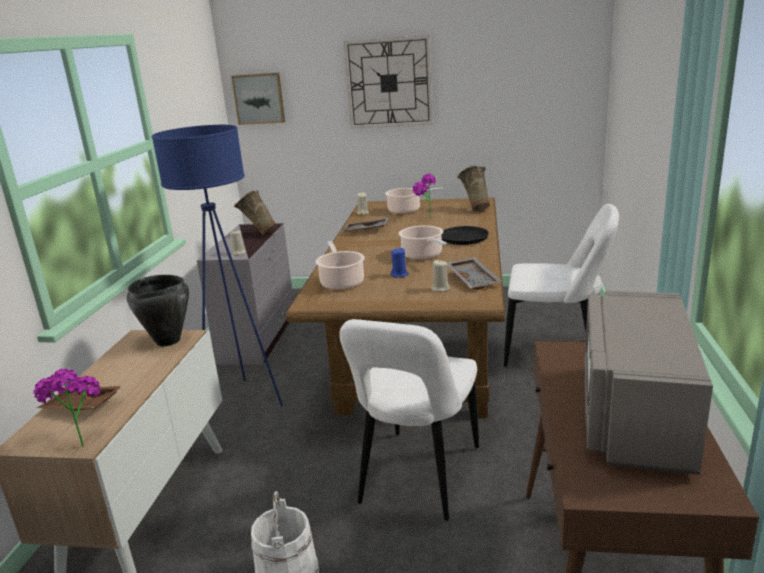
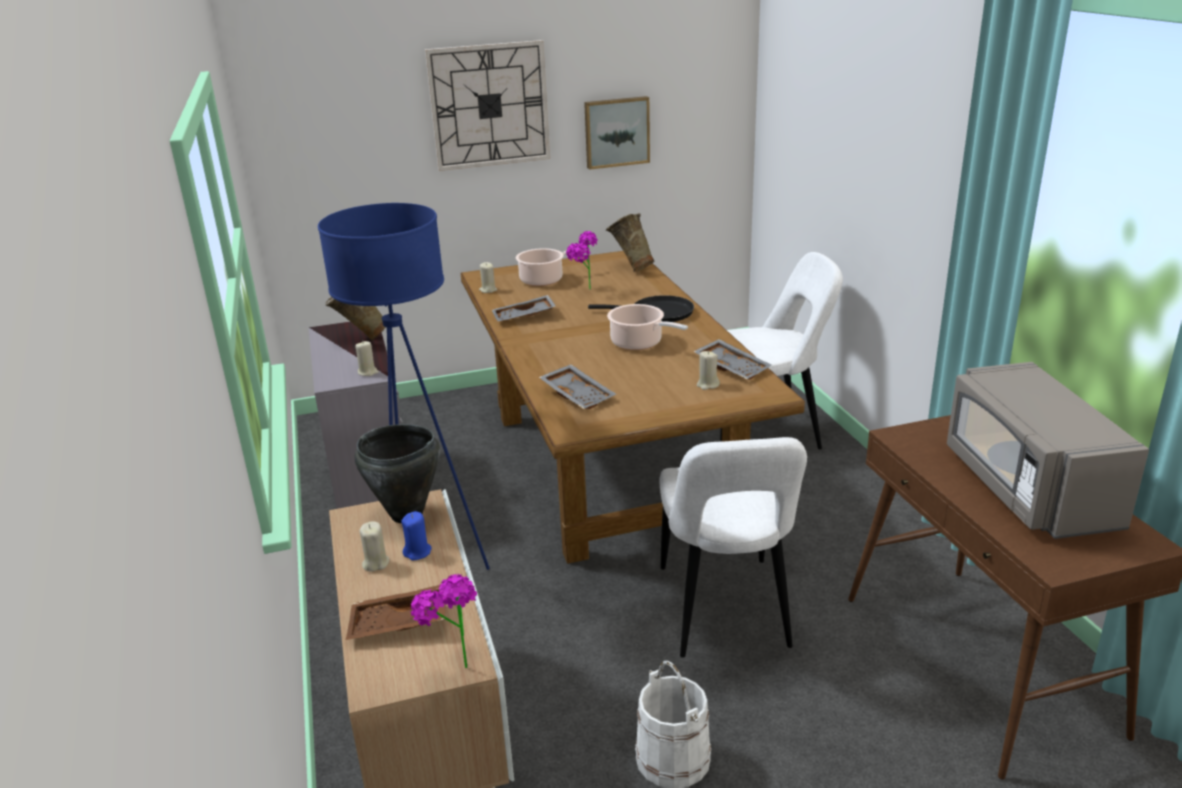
camera: 25 degrees left, 5 degrees up
picture [231,73,285,125] -> picture moved to [584,96,650,170]
cooking pot [315,241,365,290] -> grey tray [539,364,616,409]
blue candle [391,248,409,278] -> blue candle moved to [401,511,432,560]
none -> beige candle [360,521,389,572]

